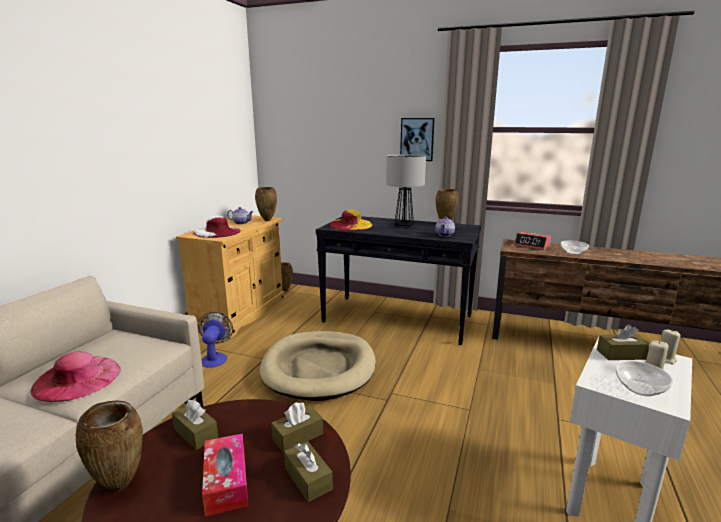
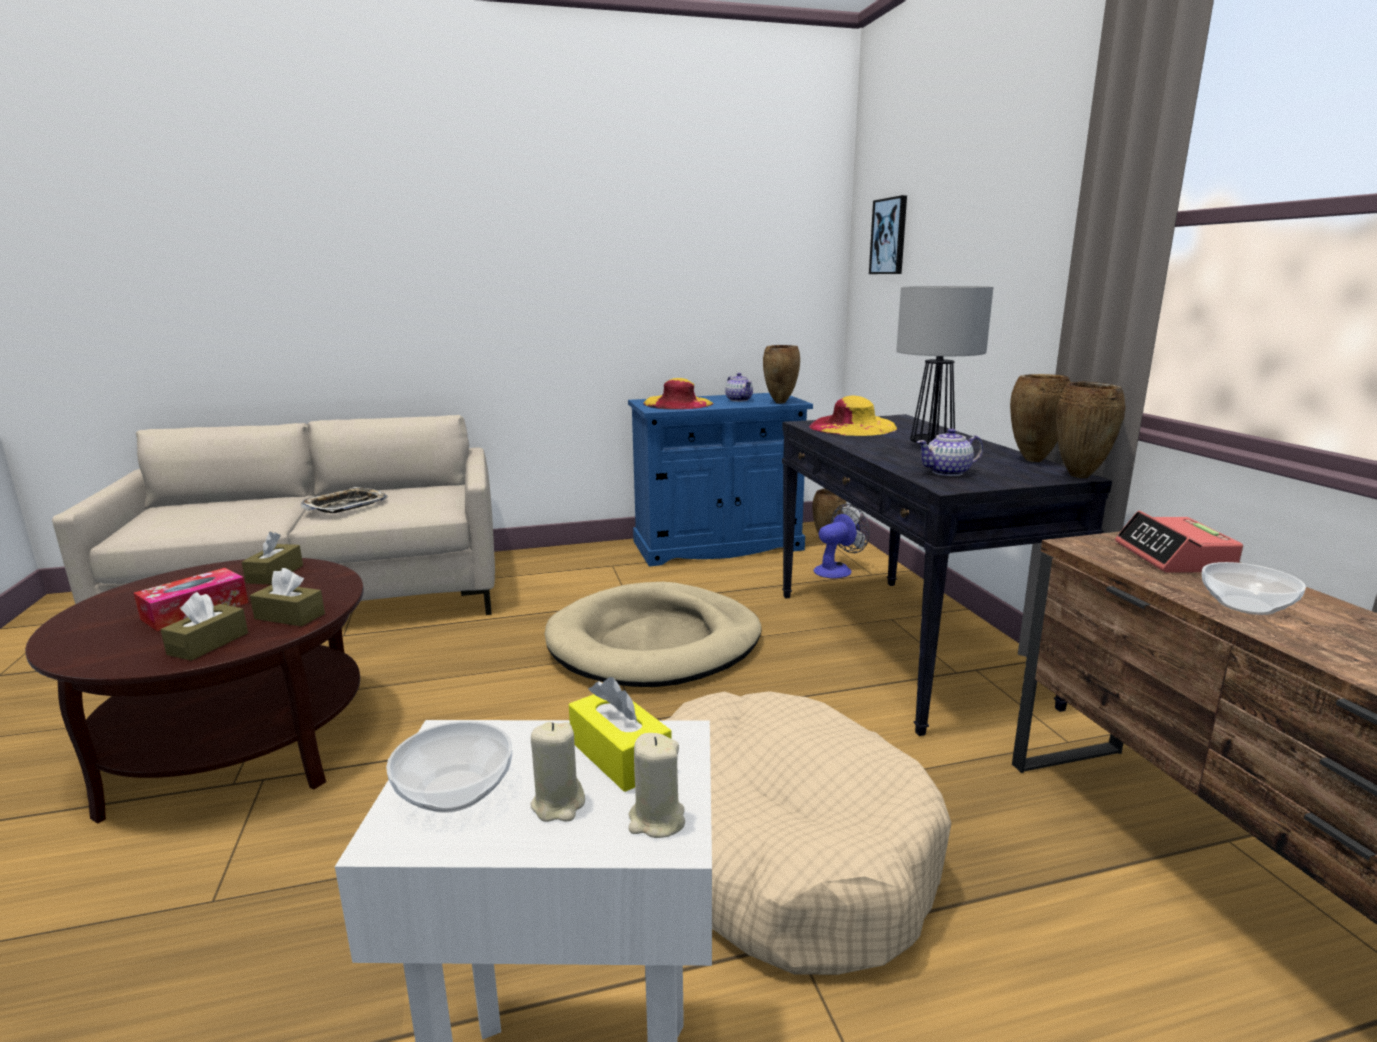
camera: 55 degrees right, 0 degrees up
pink hat [30,352,121,402] -> tray [301,487,388,513]
brown vase [75,401,143,492] -> brown vase moved to [1056,382,1126,478]
beige cabinet [176,215,285,338] -> blue cabinet [628,393,813,567]
white hat [193,216,241,238] -> yellow hat [643,378,714,410]
fan [198,312,233,368] -> fan moved to [813,504,870,578]
picture [400,118,435,161] -> picture moved to [869,195,907,274]
brown tissue box [597,325,650,360] -> yellow tissue box [569,677,672,792]
none -> beige dog bed [666,691,951,975]

